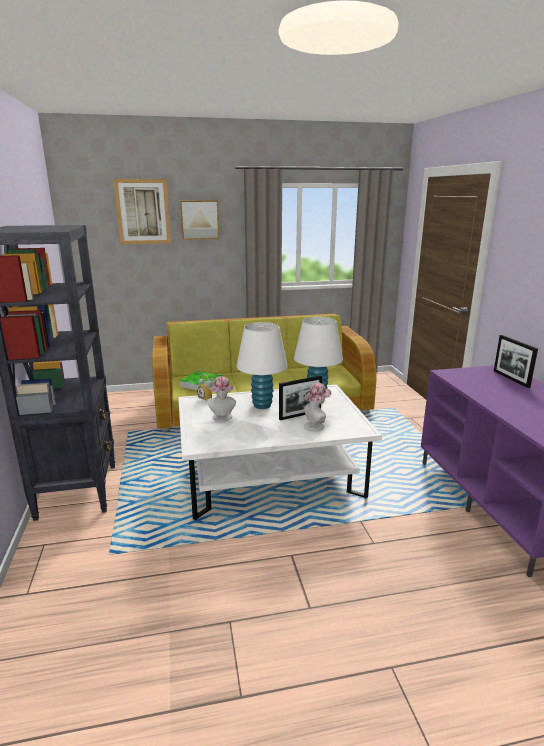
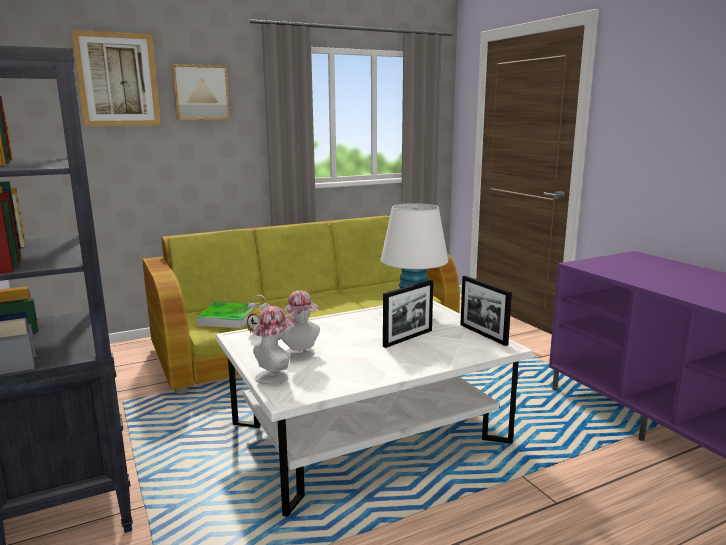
camera: 15 degrees left, 5 degrees down
white table lamp [237,322,288,409] -> none
hat [304,383,331,432] -> hat moved to [253,306,295,385]
picture frame [494,335,538,388] -> picture frame moved to [460,276,512,346]

